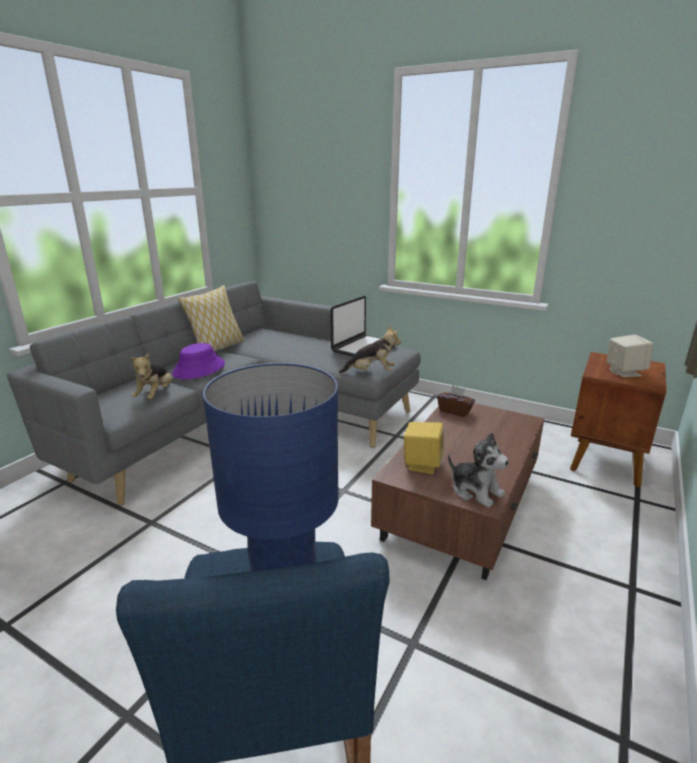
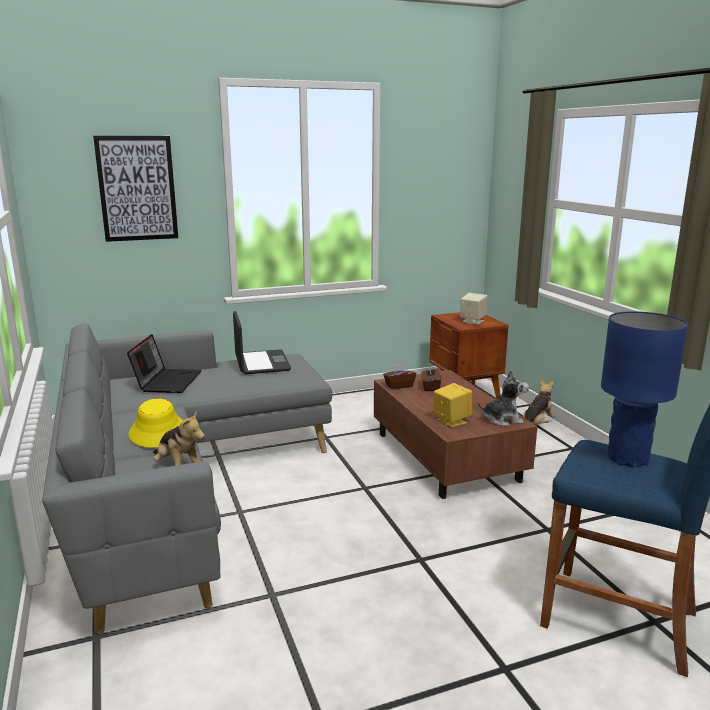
camera: 50 degrees left, 5 degrees down
purple hat [172,343,225,379] -> yellow hat [128,398,183,448]
pillow [178,285,245,352] -> none
plush toy [339,326,401,373] -> plush toy moved to [523,379,555,424]
none -> picture [93,136,178,242]
none -> laptop [127,334,201,393]
none -> brown tissue box [421,365,442,391]

